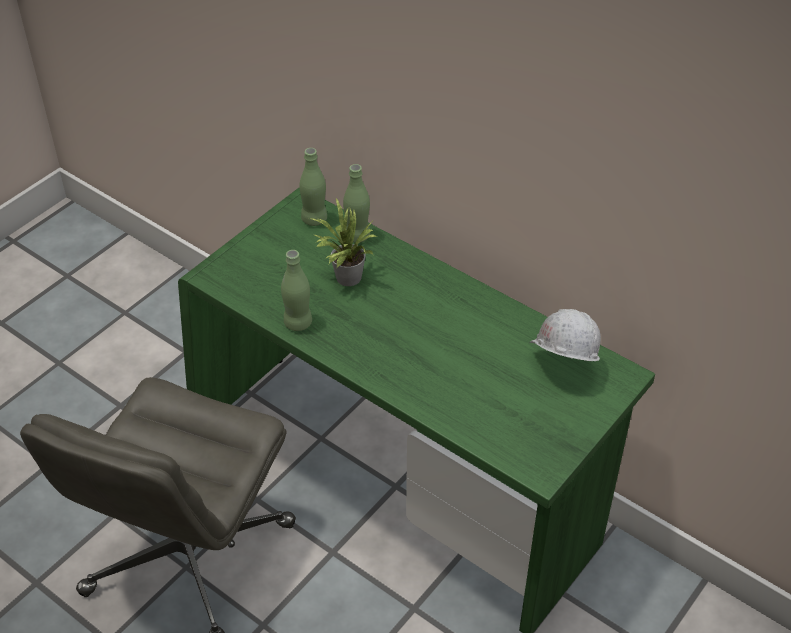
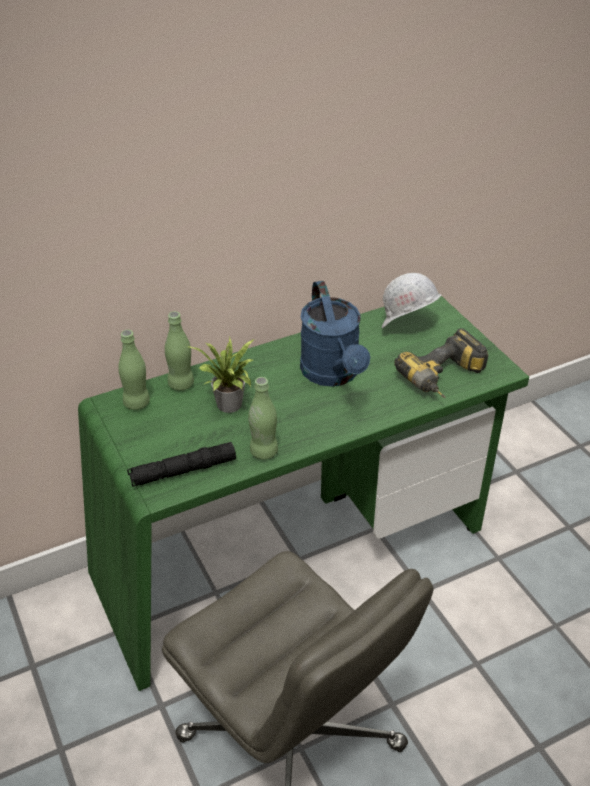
camera: 65 degrees left, 5 degrees down
none -> black flashlight [127,442,236,487]
none -> blue watering can [300,281,370,387]
none -> power drill [395,328,488,398]

